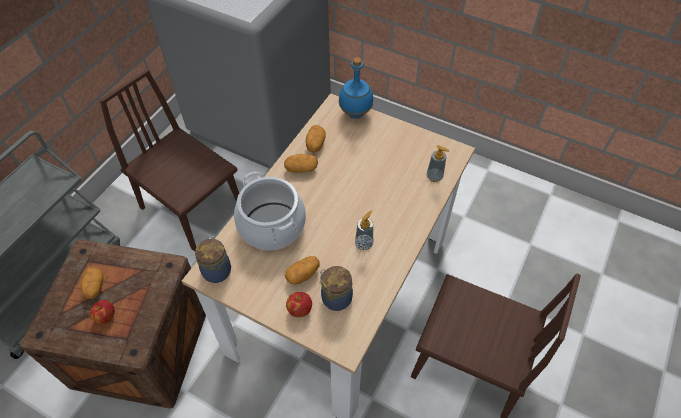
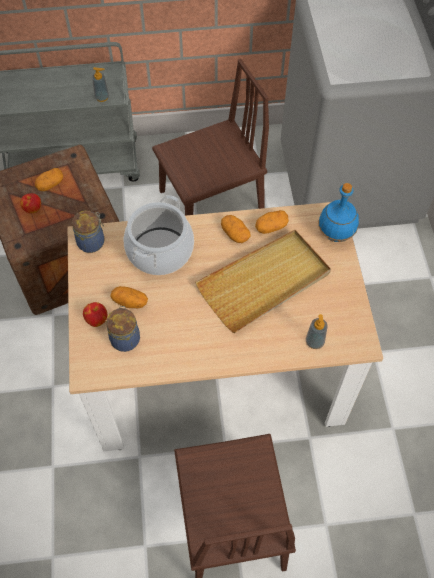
camera: 55 degrees right, 5 degrees up
brown chair [99,69,239,251] -> brown chair turned 60 degrees clockwise [152,59,269,216]
soap dispenser [355,210,373,250] -> soap dispenser moved to [92,67,109,102]
none -> beige tray [195,230,331,333]

